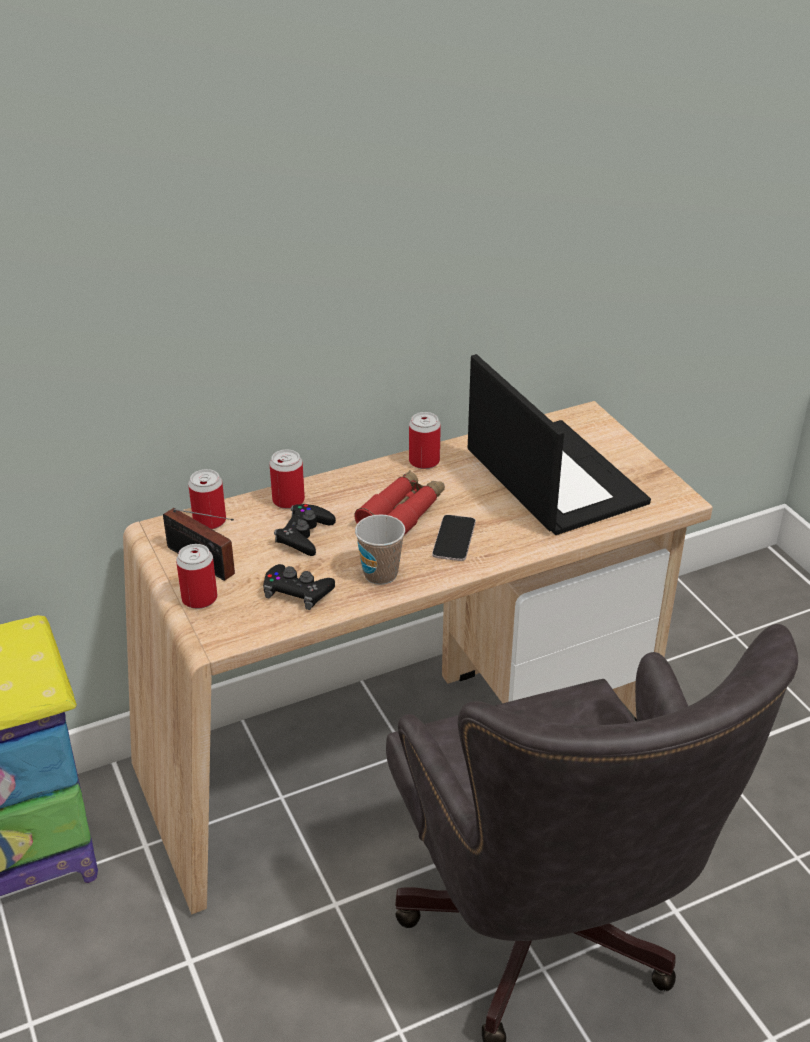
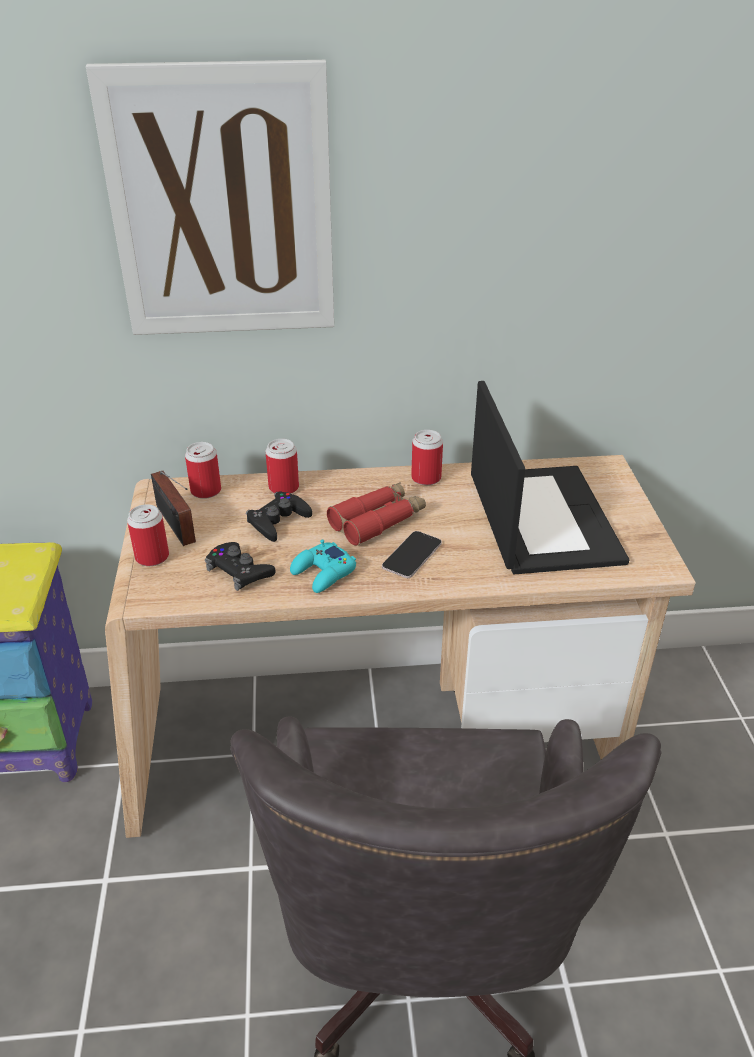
camera: 20 degrees right, 0 degrees up
cup [355,515,405,585] -> turquoise game controller [290,539,356,593]
none -> picture [86,60,334,335]

